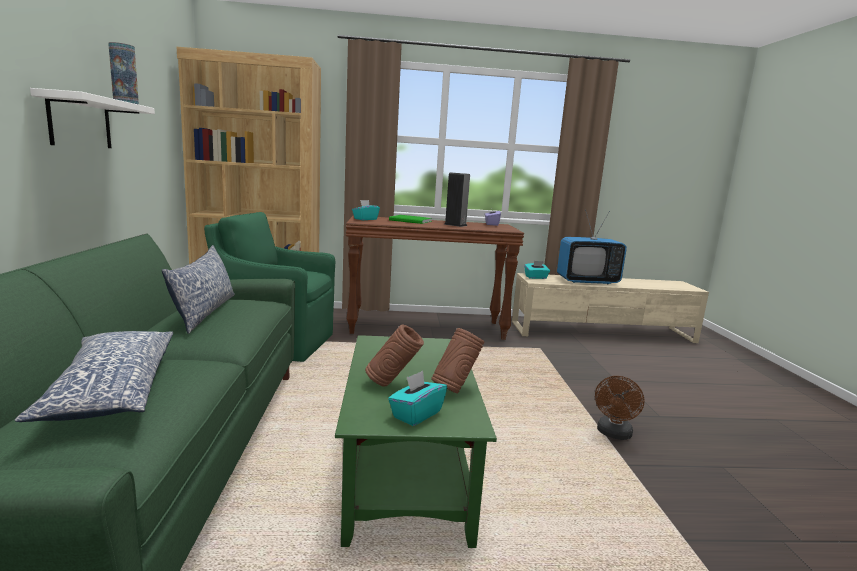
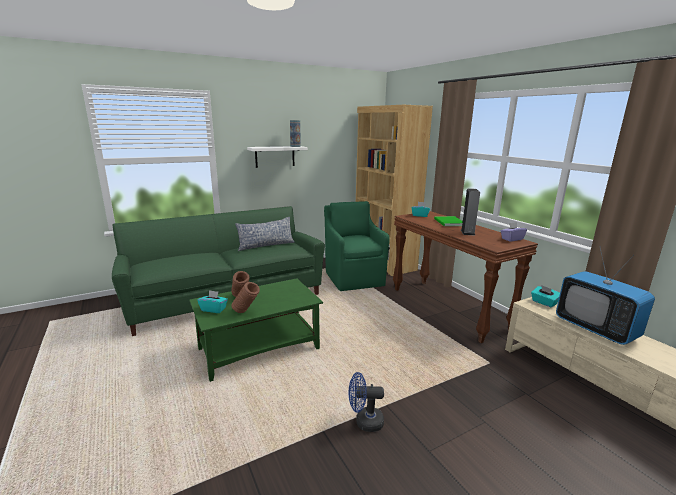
camera: 65 degrees right, 5 degrees up
pillow [15,331,173,422] -> none
brown fan [595,376,645,440] -> blue fan [349,372,384,432]

